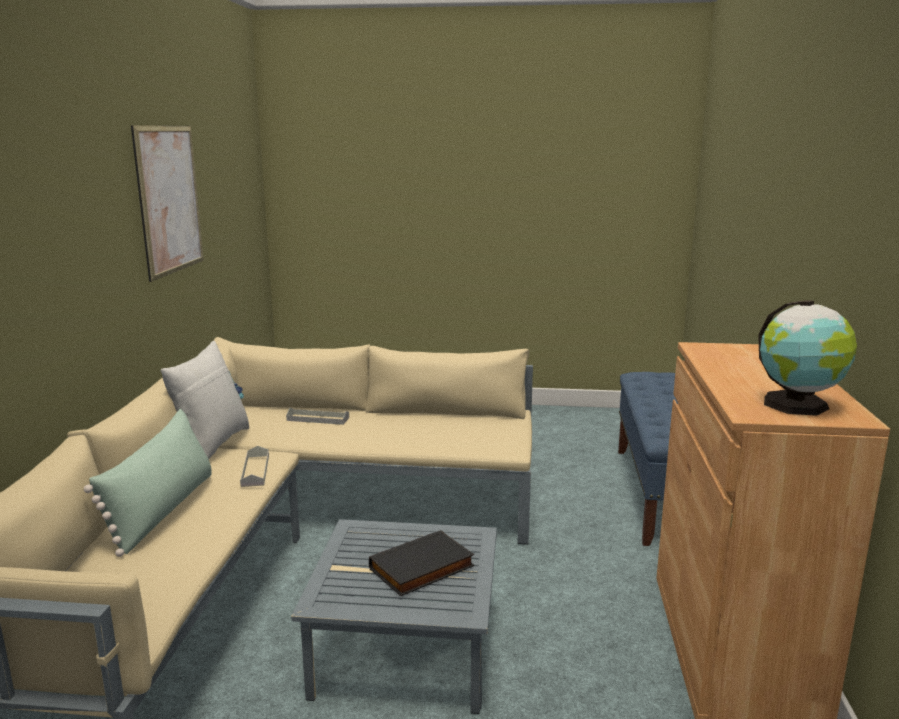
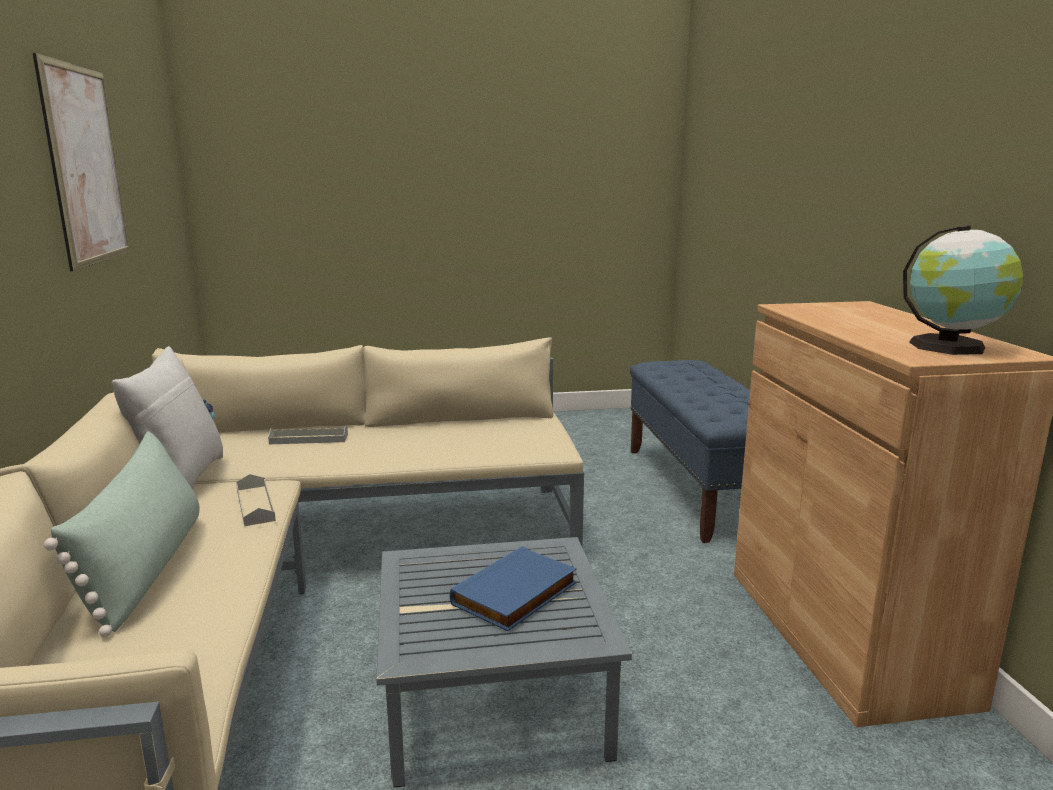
camera: 15 degrees left, 0 degrees up
black book [369,530,474,596] -> blue book [450,546,577,631]

